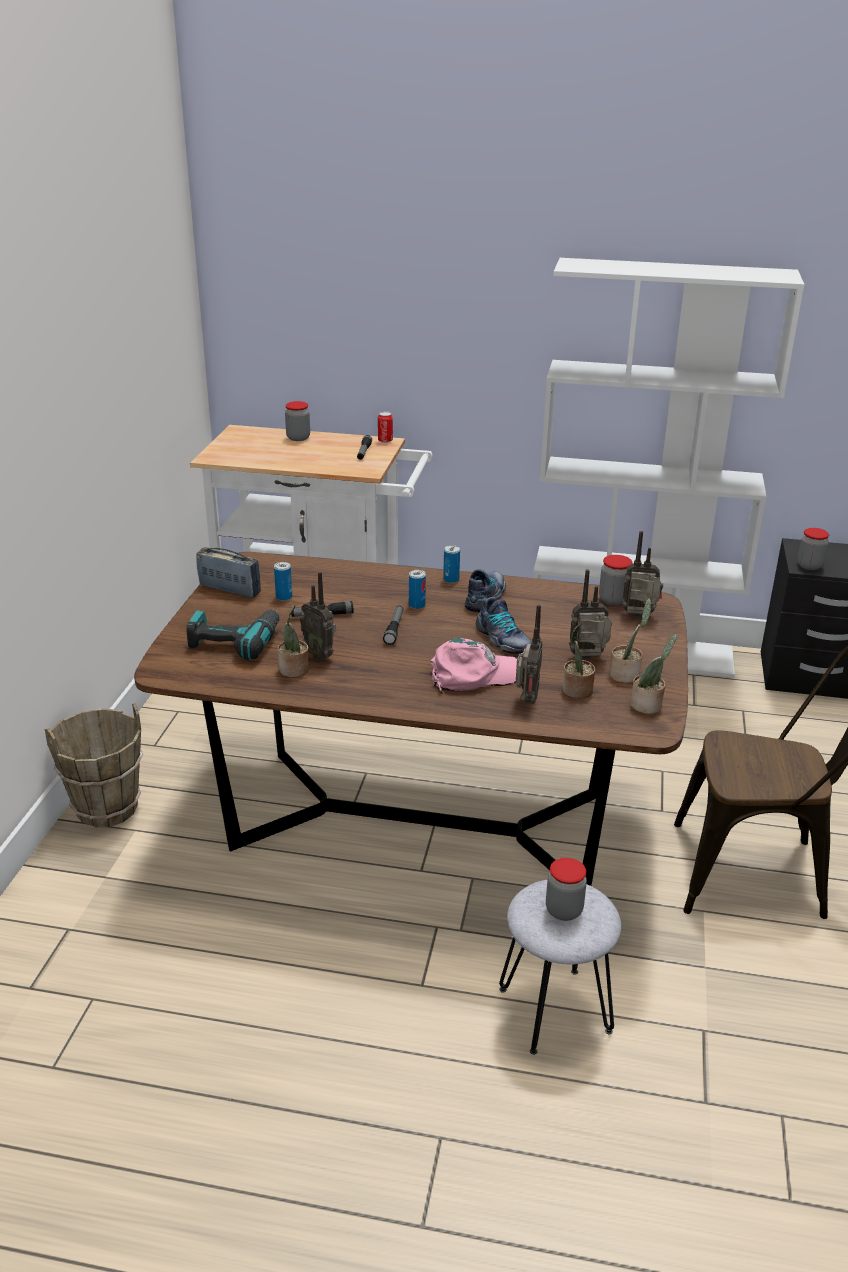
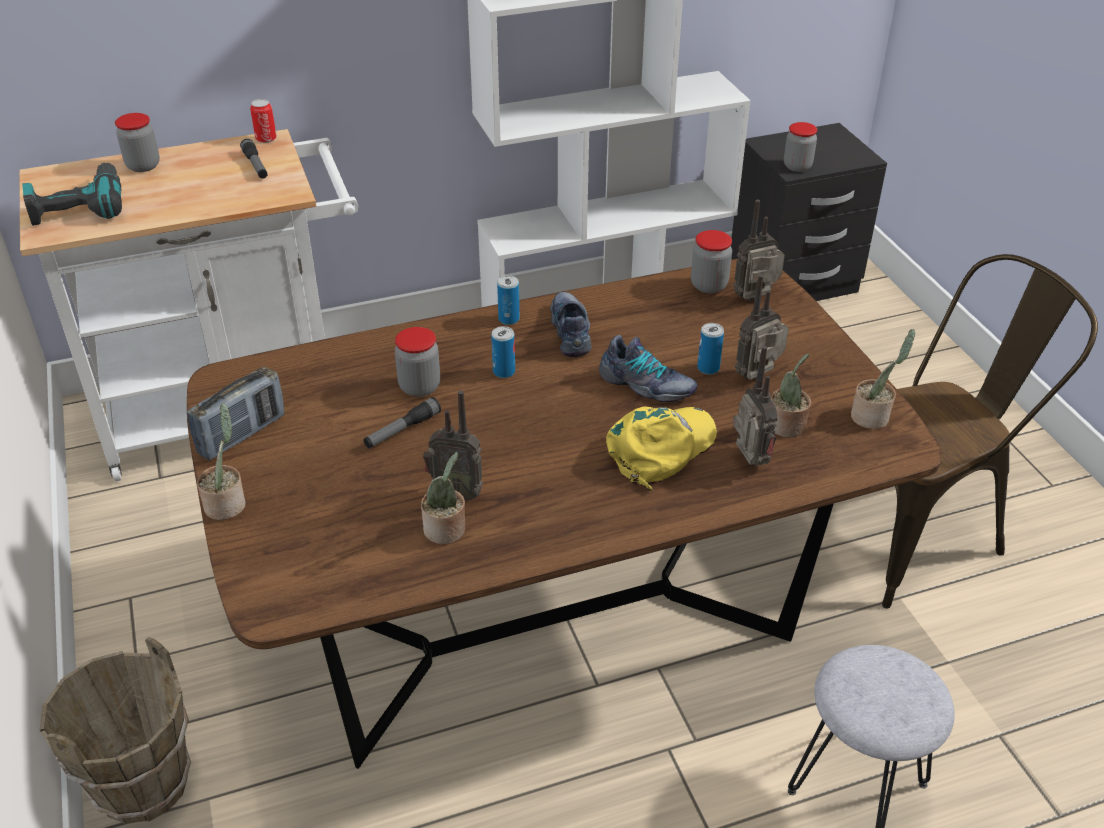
camera: 30 degrees left, 10 degrees up
power drill [186,610,280,660] -> power drill moved to [22,163,122,226]
radio [196,547,261,598] -> radio turned 135 degrees clockwise [187,367,285,461]
can [274,562,292,601] -> can moved to [697,323,724,375]
flashlight [383,606,403,645] -> none
pink cap [430,638,517,694] -> yellow cap [606,407,717,491]
jar [546,858,587,921] -> jar moved to [395,327,440,397]
potted plant [609,598,651,683] -> potted plant moved to [197,403,246,520]

